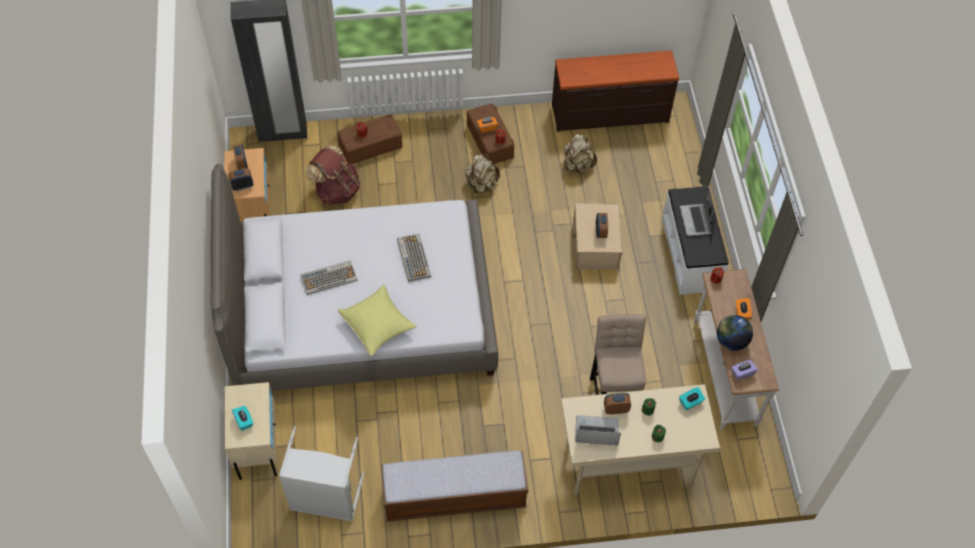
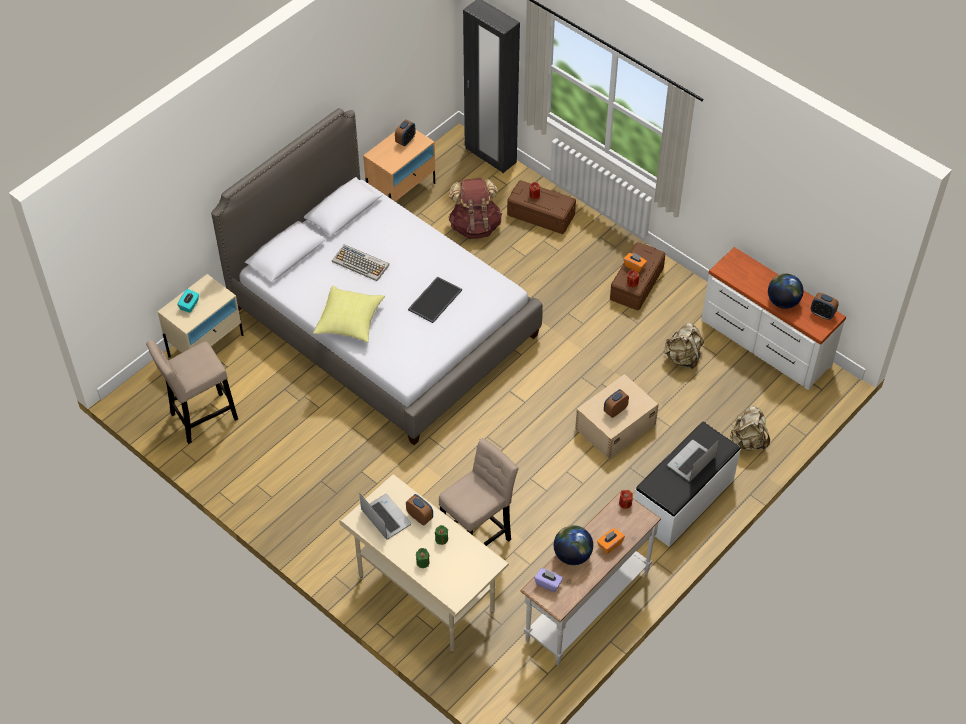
camera: 50 degrees right, 5 degrees down
alarm clock [228,168,253,191] -> alarm clock moved to [811,293,839,320]
grey laundry basket [279,426,364,521] -> beige stool [146,340,238,444]
bench [381,450,528,522] -> none
keyboard [397,234,431,282] -> tray [408,276,462,323]
beige backpack [465,154,500,194] -> beige backpack moved to [730,406,770,451]
brown dresser [552,50,679,132] -> white dresser [701,247,846,390]
turquoise tissue box [679,387,705,410] -> none
none -> globe [768,274,803,309]

